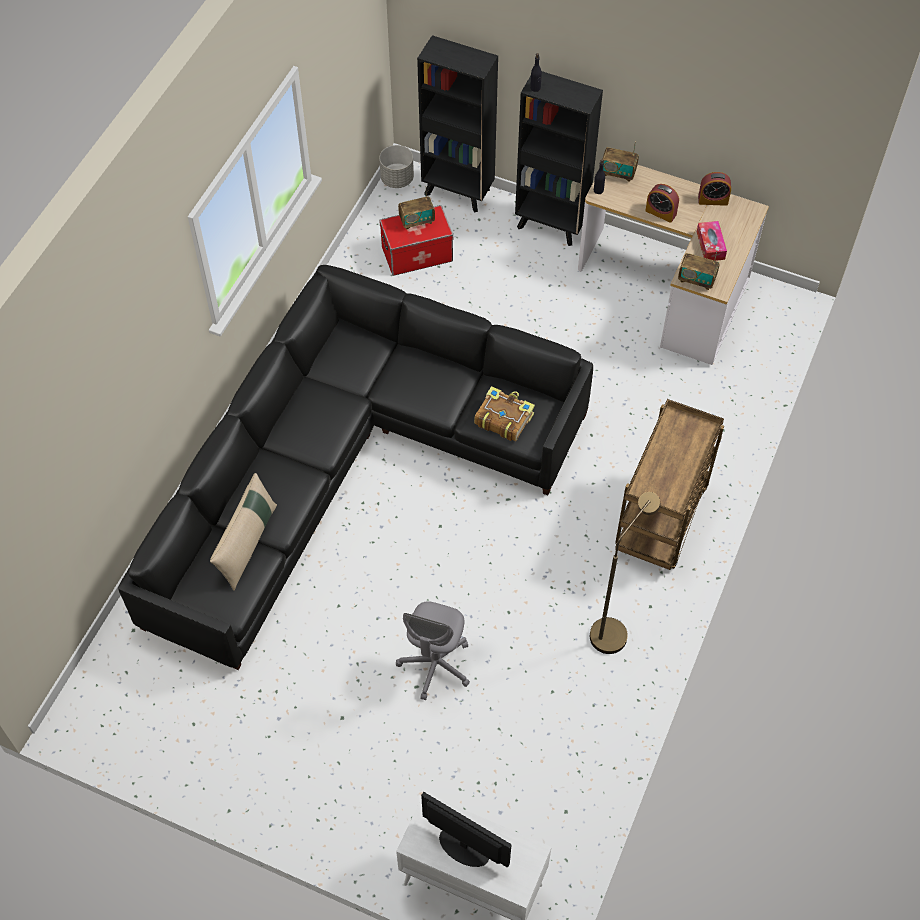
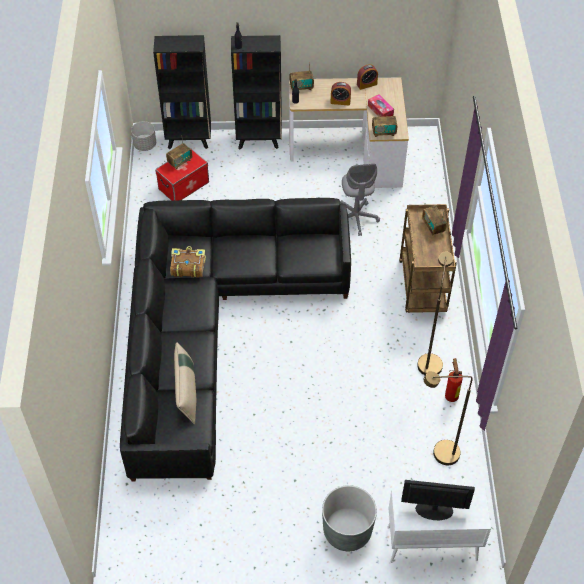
camera: 25 degrees left, 5 degrees down
grey office chair [396,601,470,700] -> grey office chair moved to [340,164,380,236]
book [474,386,535,441] -> book moved to [170,246,206,278]
none -> grey planter [322,485,377,551]
none -> radio [422,206,447,236]
none -> brown floor lamp [424,371,473,465]
none -> fire extinguisher [445,358,463,402]

